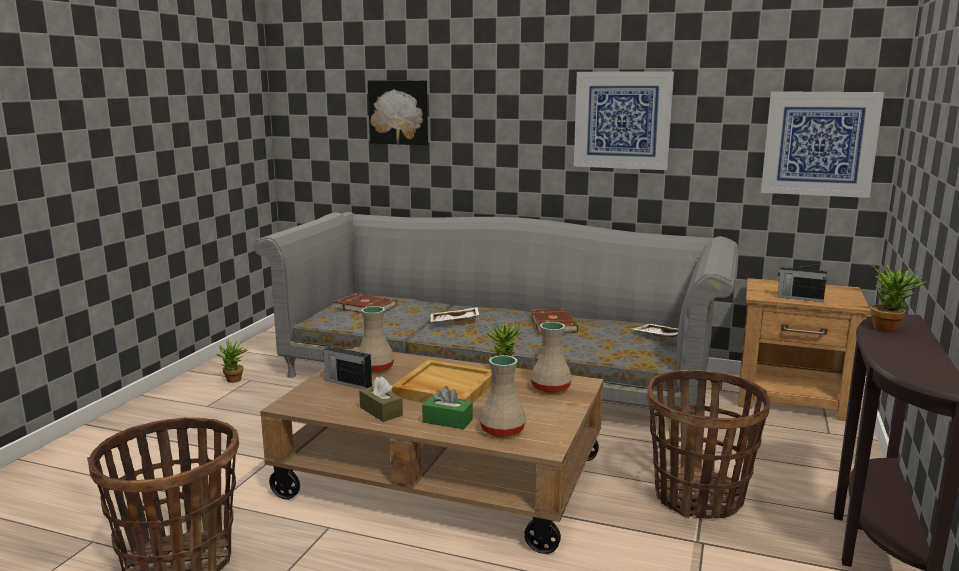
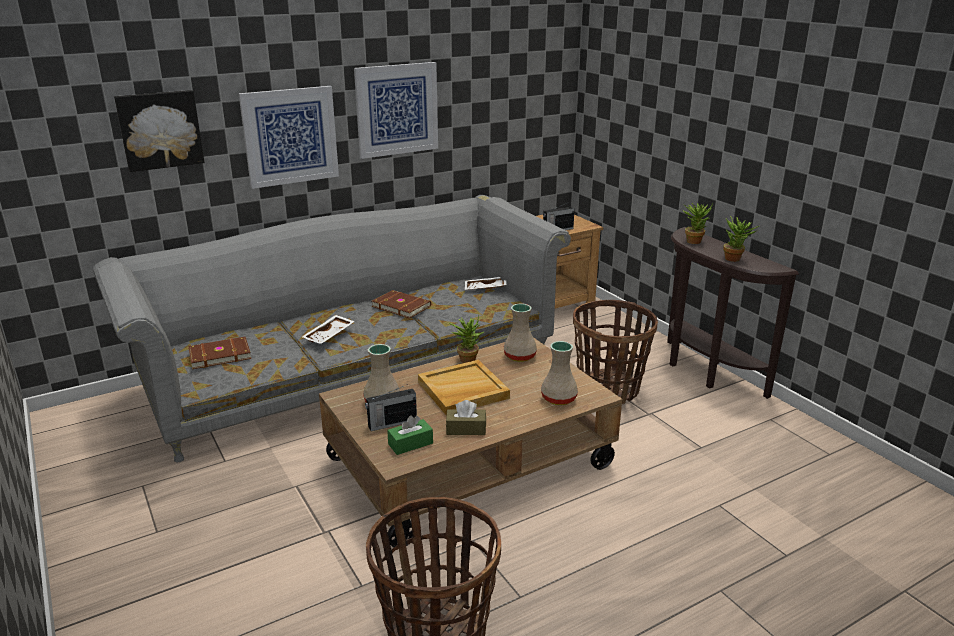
camera: 50 degrees left, 10 degrees up
potted plant [217,339,248,383] -> potted plant moved to [723,216,759,262]
green tissue box [422,386,473,430] -> green tissue box moved to [387,416,433,455]
picture [761,91,884,198] -> picture moved to [238,86,339,189]

